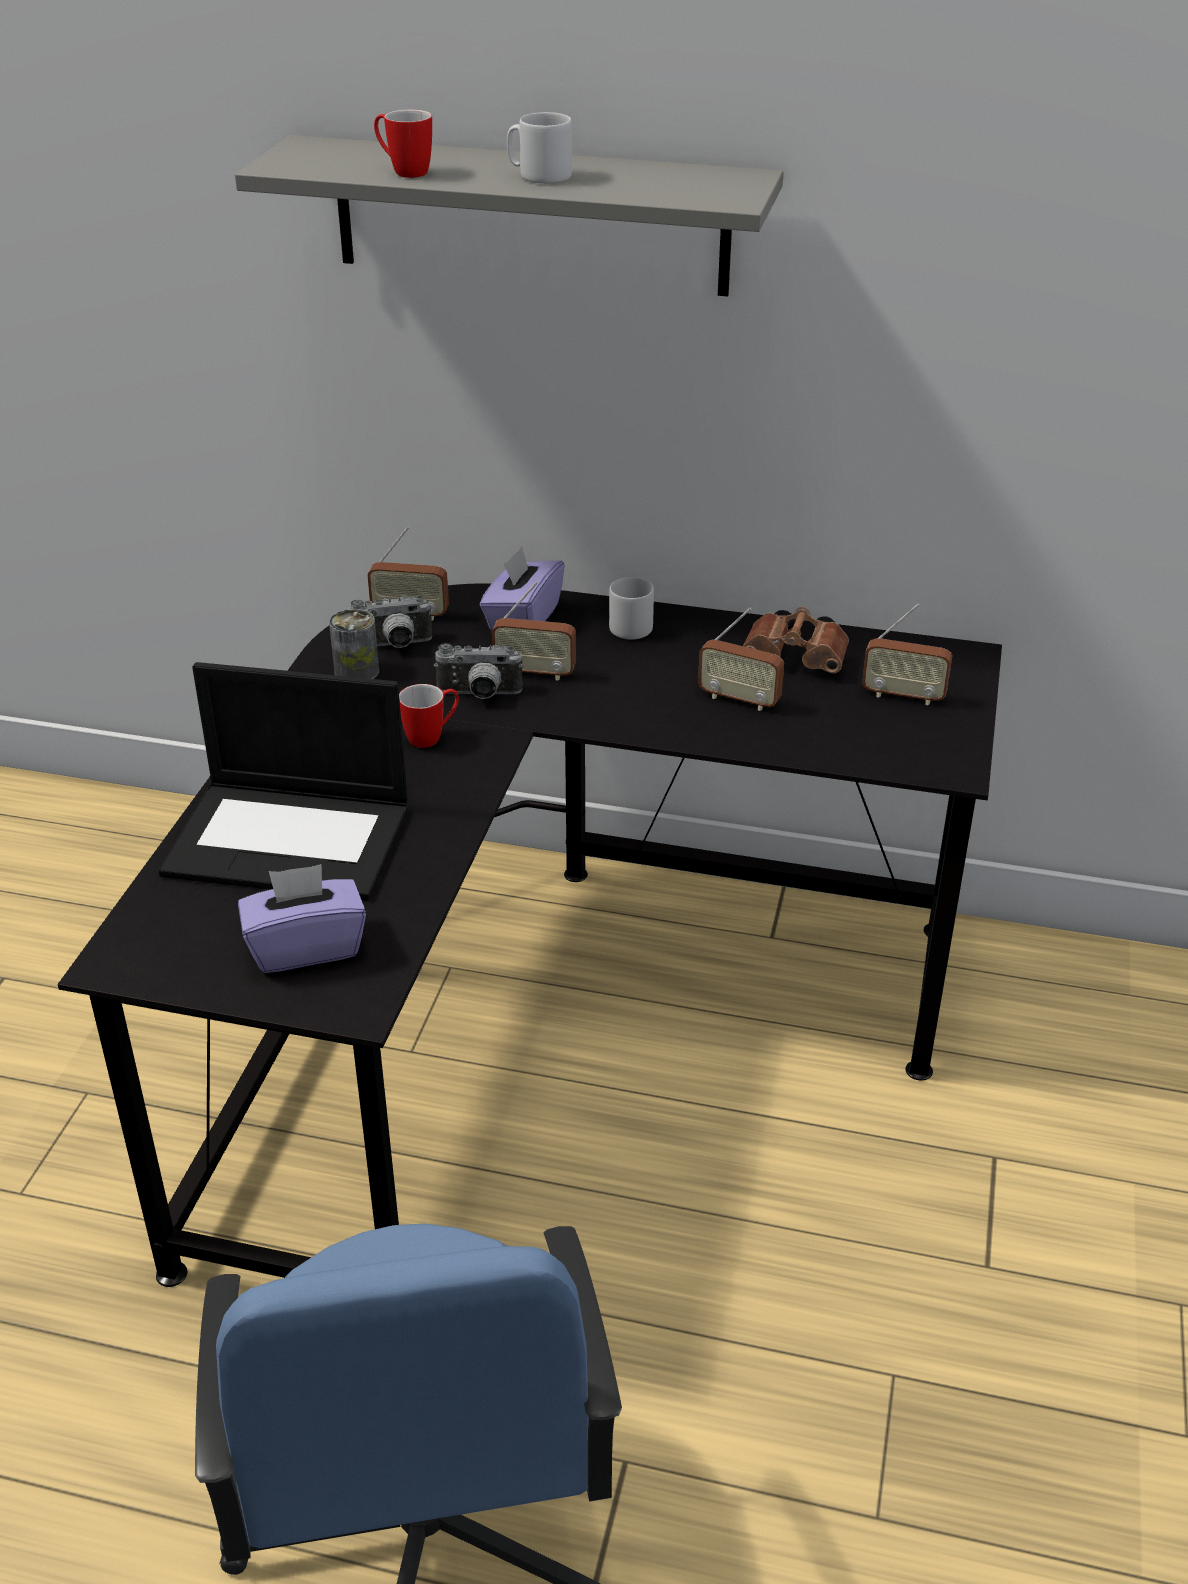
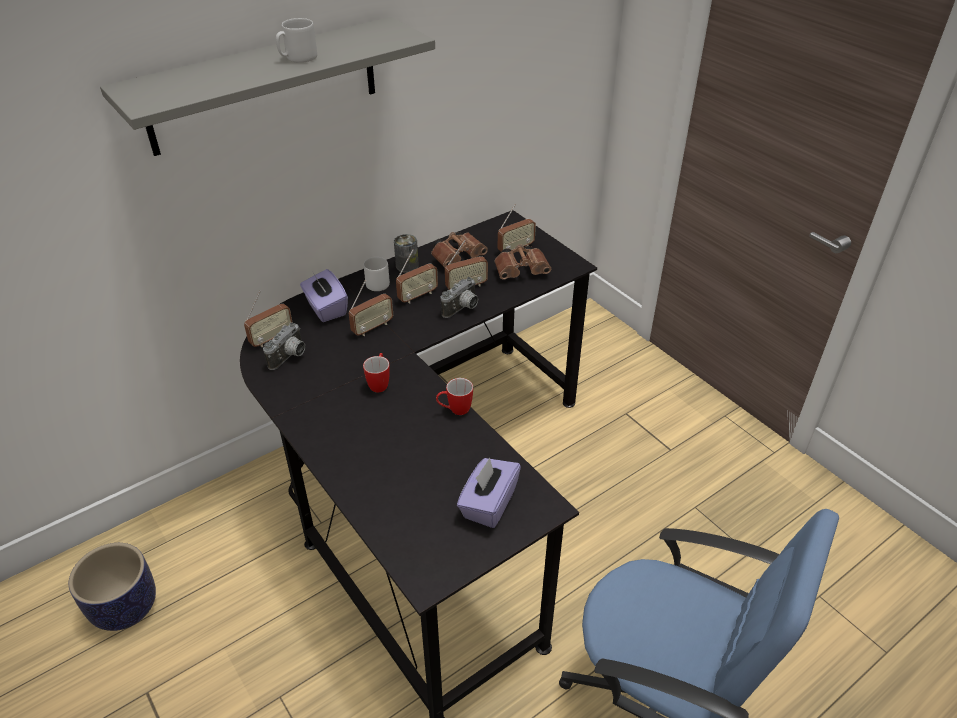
camera: 50 degrees left, 5 degrees up
laptop [158,662,408,901] -> none
can [329,609,379,679] -> can moved to [394,234,419,273]
mug [374,109,432,178] -> mug moved to [436,378,473,415]
camera [434,643,523,699] -> camera moved to [441,277,478,318]
none -> planter [69,543,156,631]
none -> radio [396,249,438,303]
none -> brown binoculars [494,244,551,279]

